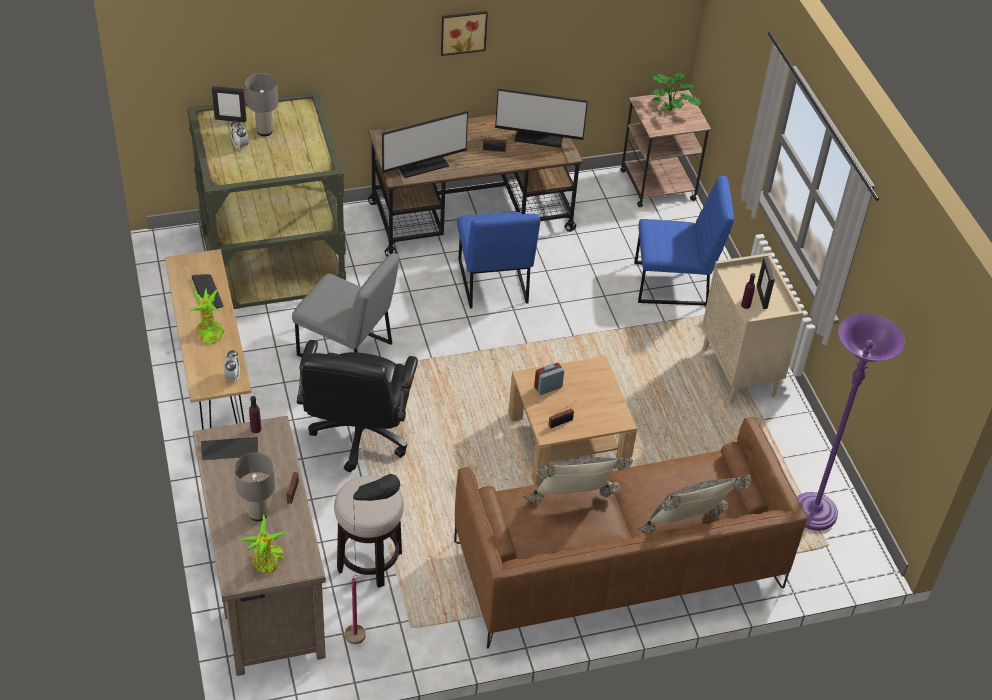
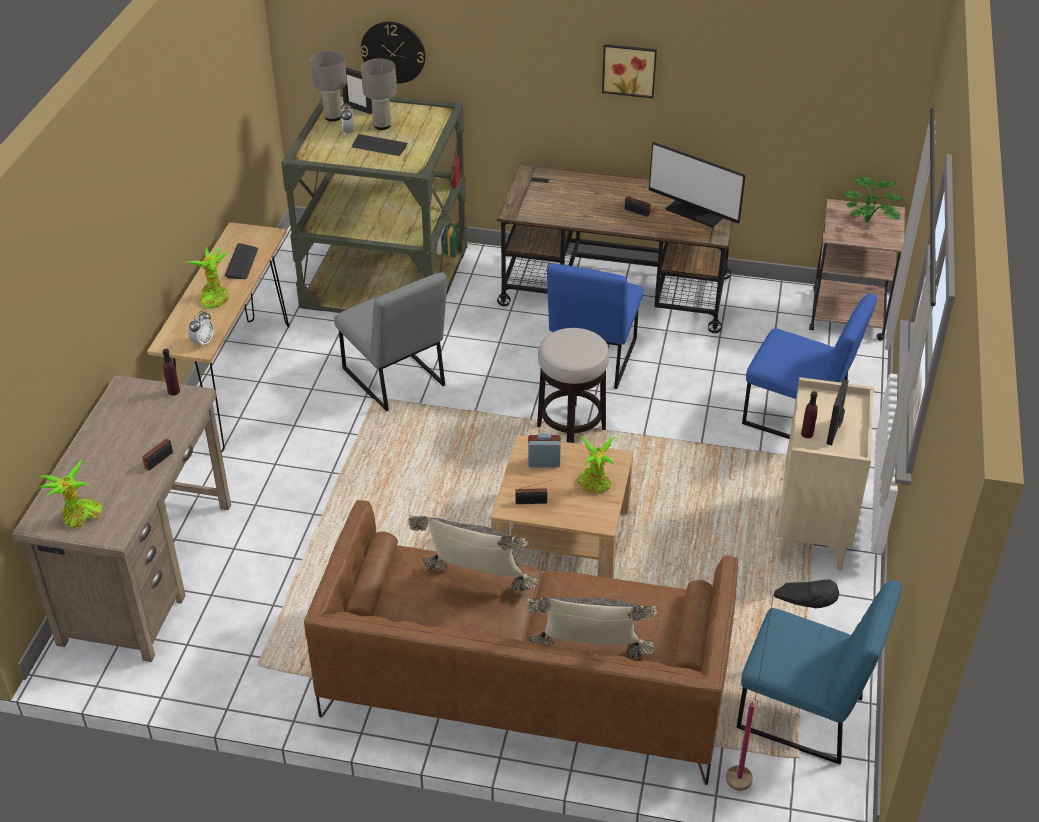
camera: 30 degrees right, 5 degrees down
keyboard [201,437,258,460] -> keyboard moved to [352,134,407,156]
grey table lamp [234,453,275,521] -> grey table lamp moved to [311,50,347,122]
black office chair [297,340,418,472] -> none
stool [334,476,404,588] -> stool moved to [537,328,610,443]
black floor lamp [345,474,400,644] -> black floor lamp moved to [726,580,839,791]
monitor [382,111,468,178] -> none
purple floor lamp [797,313,905,531] -> blue chair [736,580,902,764]
none -> wall clock [361,22,425,84]
none -> potted plant [577,436,616,493]

